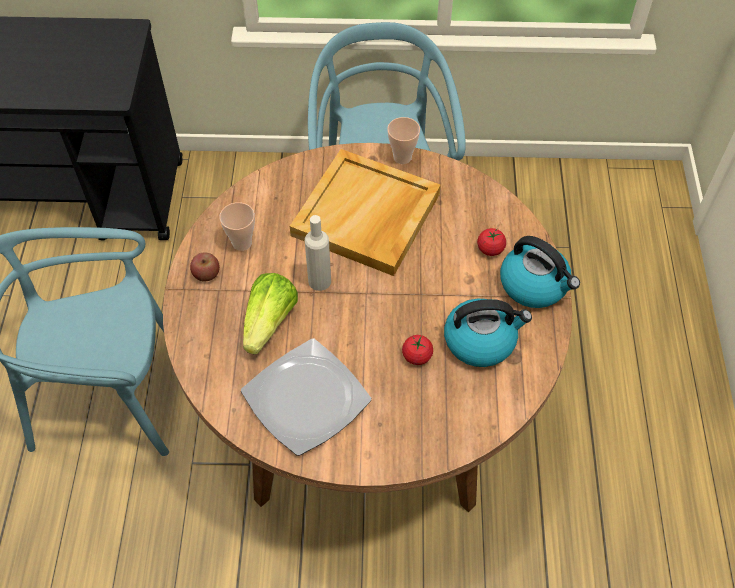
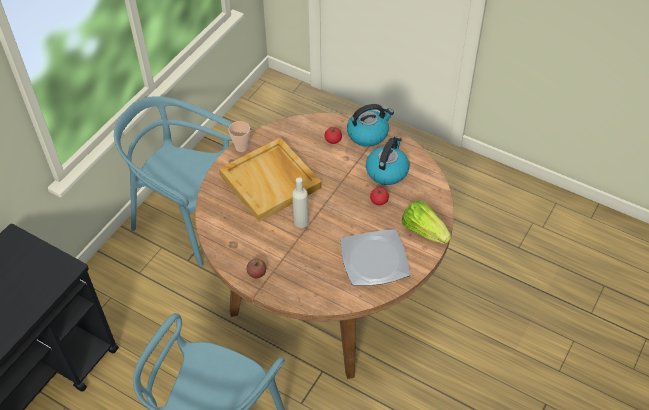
camera: 60 degrees left, 5 degrees down
cup [219,202,255,251] -> none
lettuce [243,273,298,355] -> lettuce moved to [402,201,451,244]

